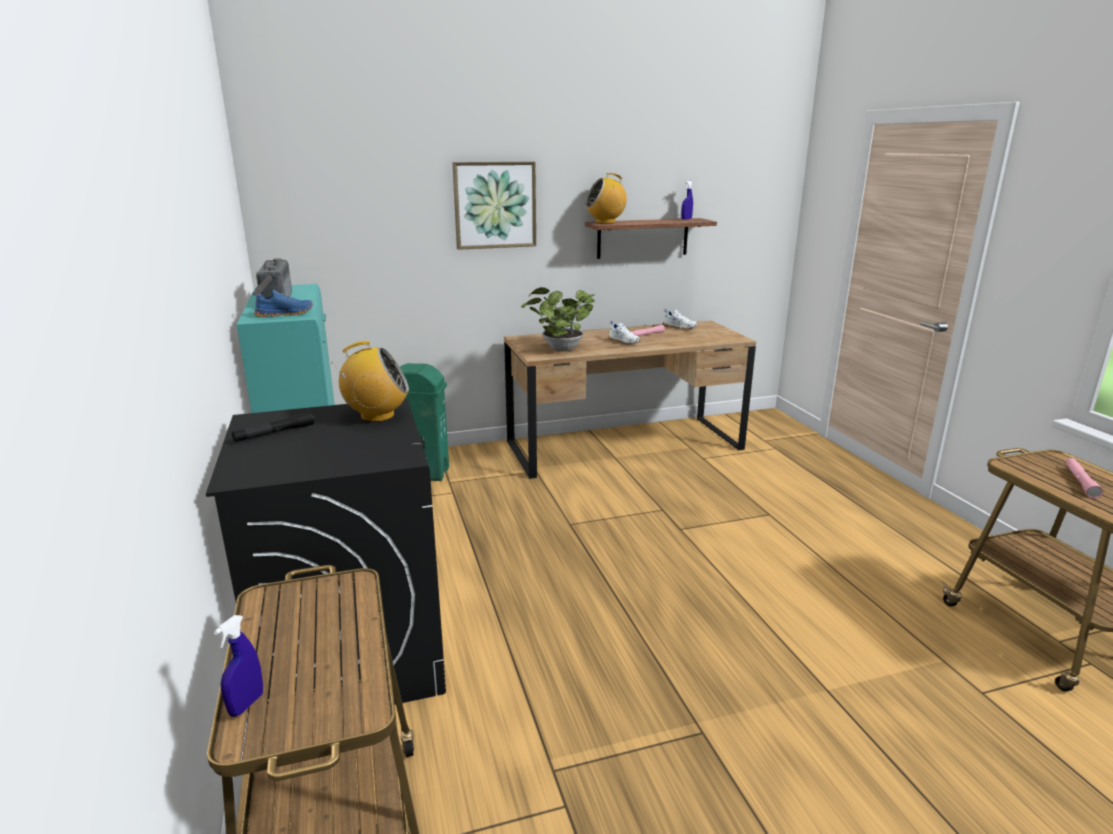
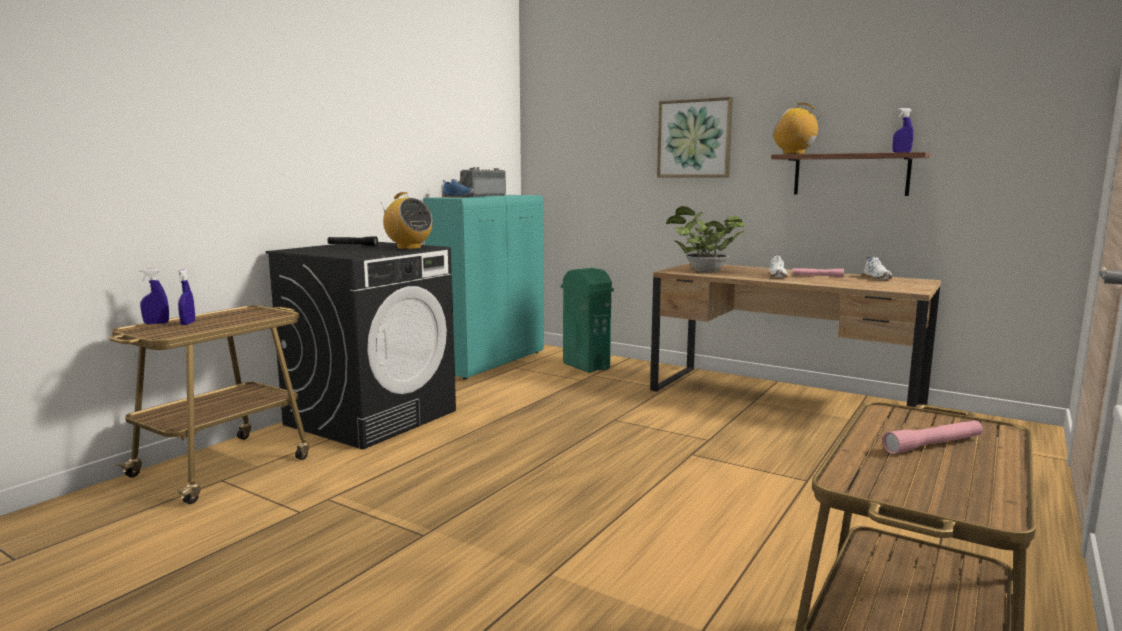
camera: 50 degrees right, 10 degrees down
none -> blue spray bottle [177,269,195,325]

